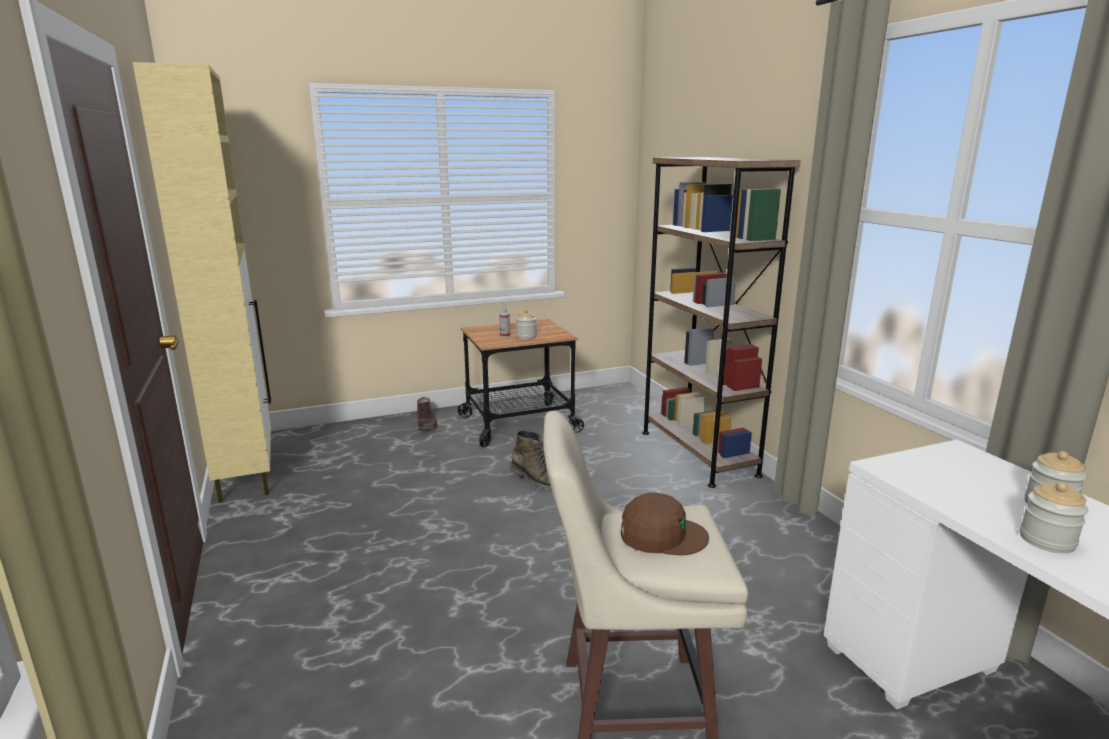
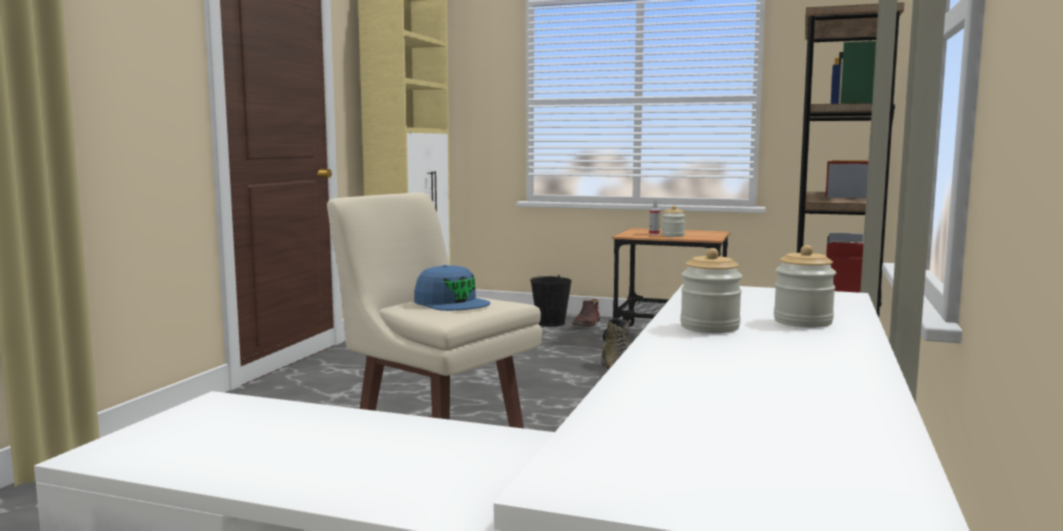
camera: 40 degrees right, 10 degrees down
brown cap [621,493,709,555] -> blue cap [414,265,490,311]
none -> black bucket [530,275,572,326]

